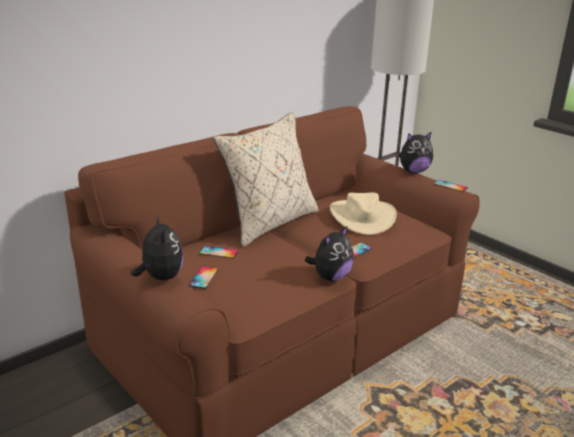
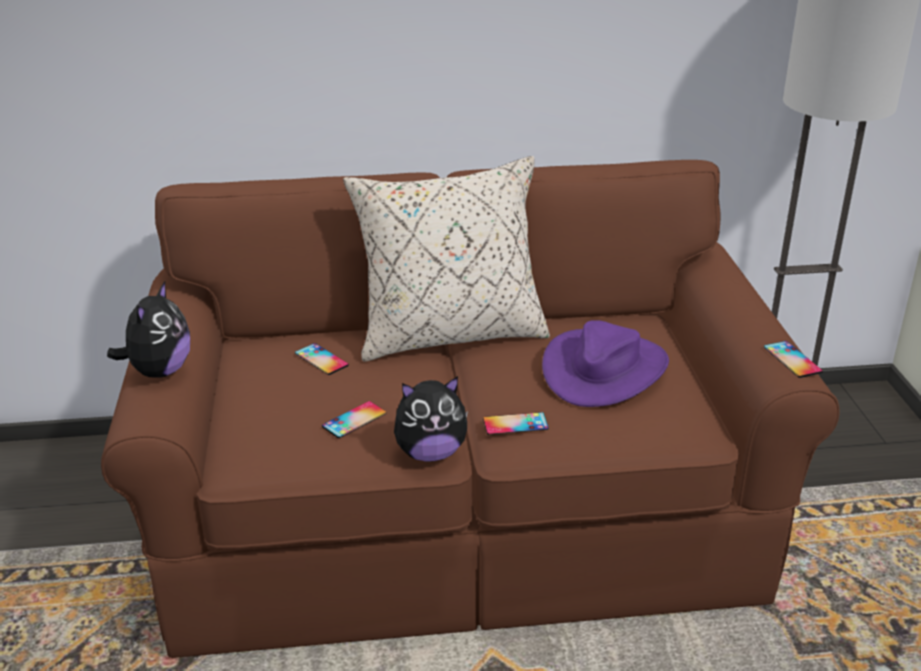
camera: 35 degrees right, 5 degrees up
phone [189,266,218,289] -> phone moved to [322,401,386,438]
beige hat [330,192,397,235] -> purple hat [542,320,669,407]
plush toy [398,132,433,173] -> none

